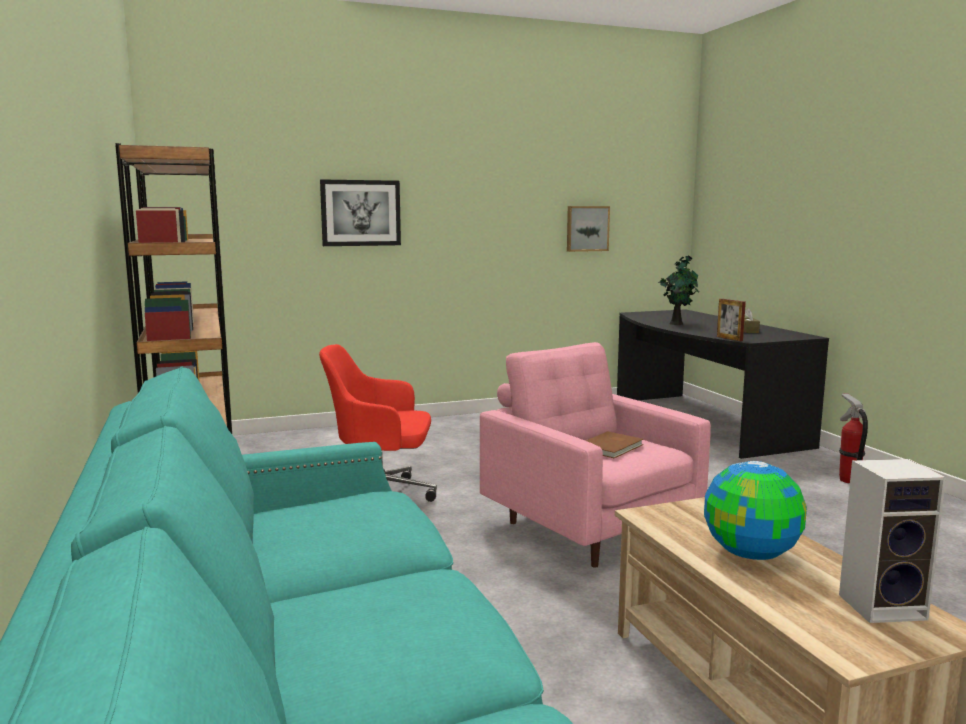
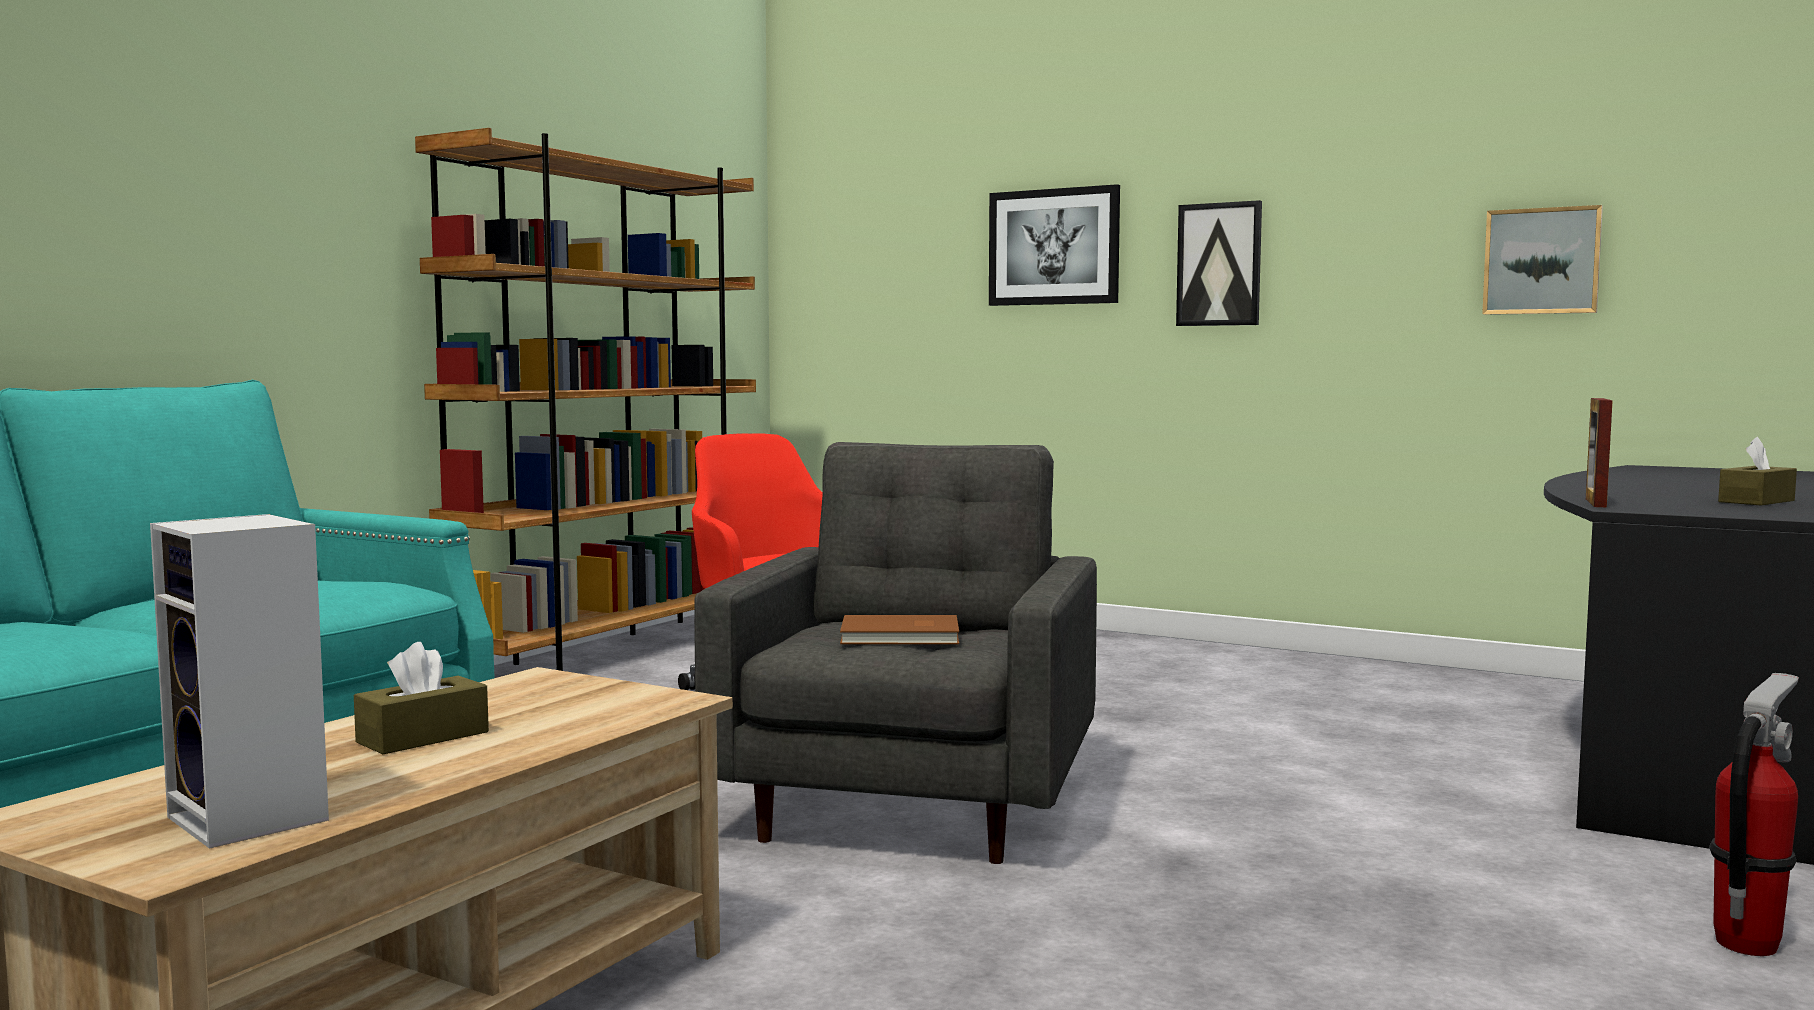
camera: 50 degrees right, 5 degrees down
pink armchair [480,342,711,568] -> grey armchair [694,442,1097,864]
potted plant [658,255,699,325] -> none
globe [704,461,807,560] -> brown tissue box [354,642,489,754]
none -> picture [1176,200,1262,326]

